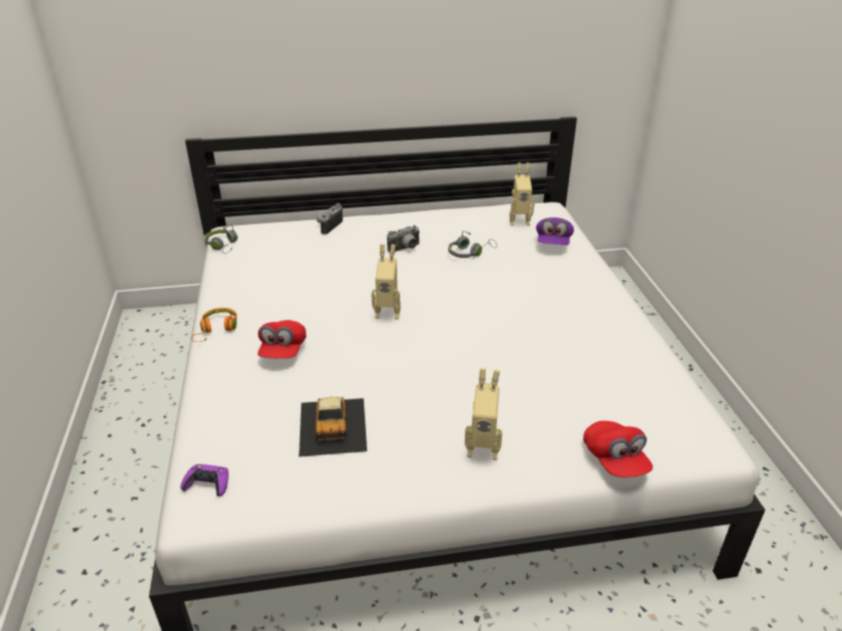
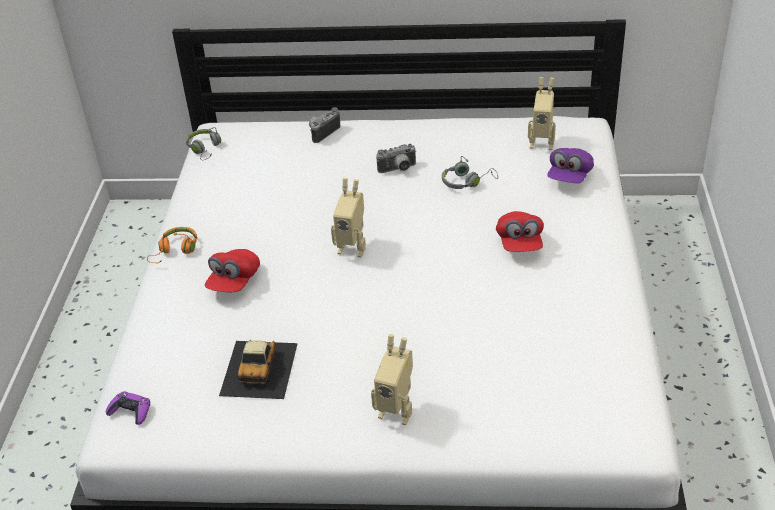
camera: 15 degrees right, 5 degrees up
red cap [583,421,653,477] -> red cap moved to [496,211,544,252]

